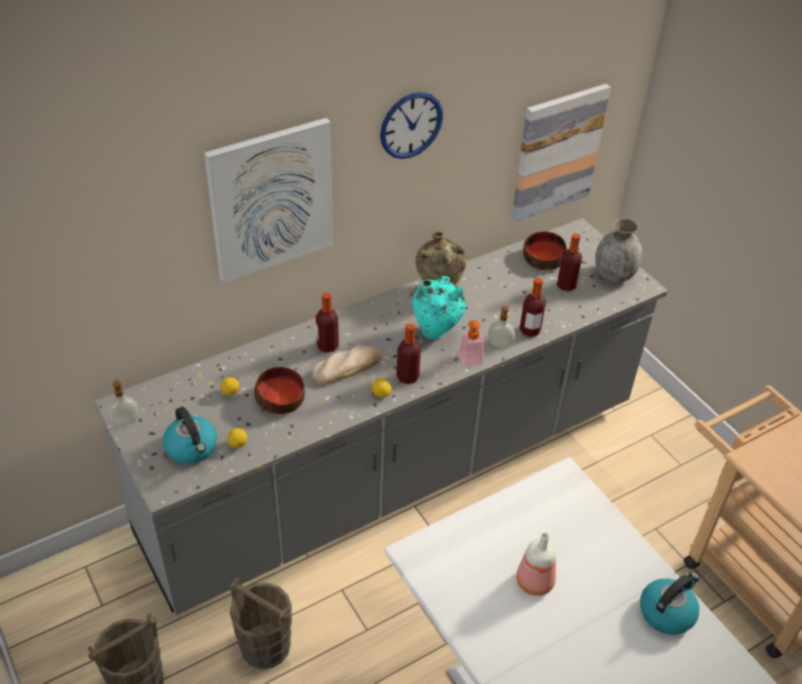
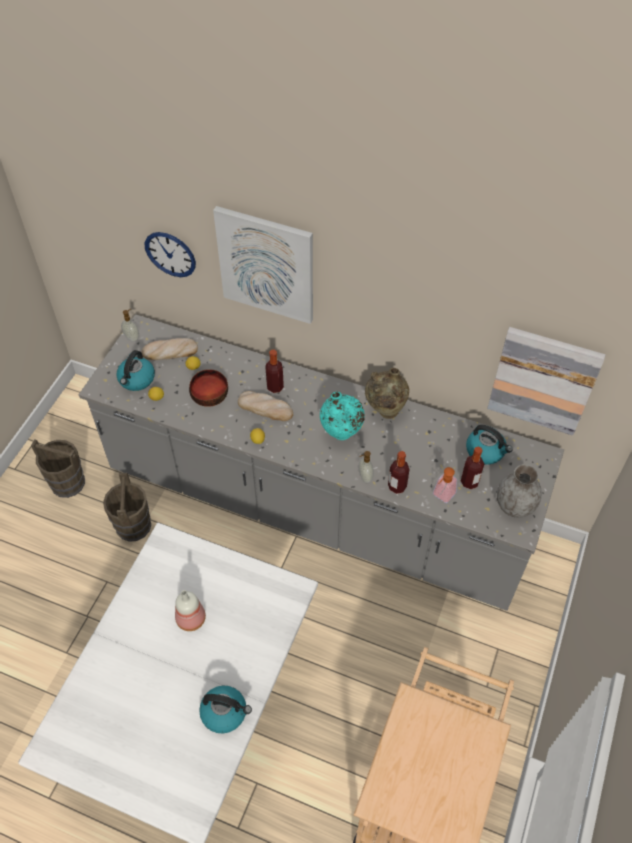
camera: 55 degrees right, 10 degrees up
wall clock [380,92,443,159] -> wall clock moved to [145,232,196,277]
bottle [396,323,421,384] -> none
soap dispenser [458,320,484,367] -> soap dispenser moved to [433,467,457,503]
bowl [523,231,567,270] -> kettle [466,425,513,465]
none -> bread [141,338,198,360]

